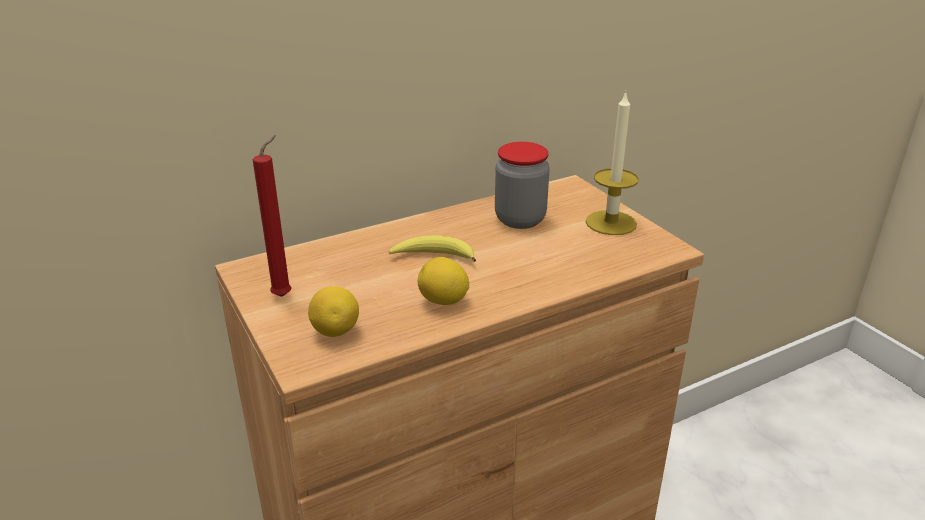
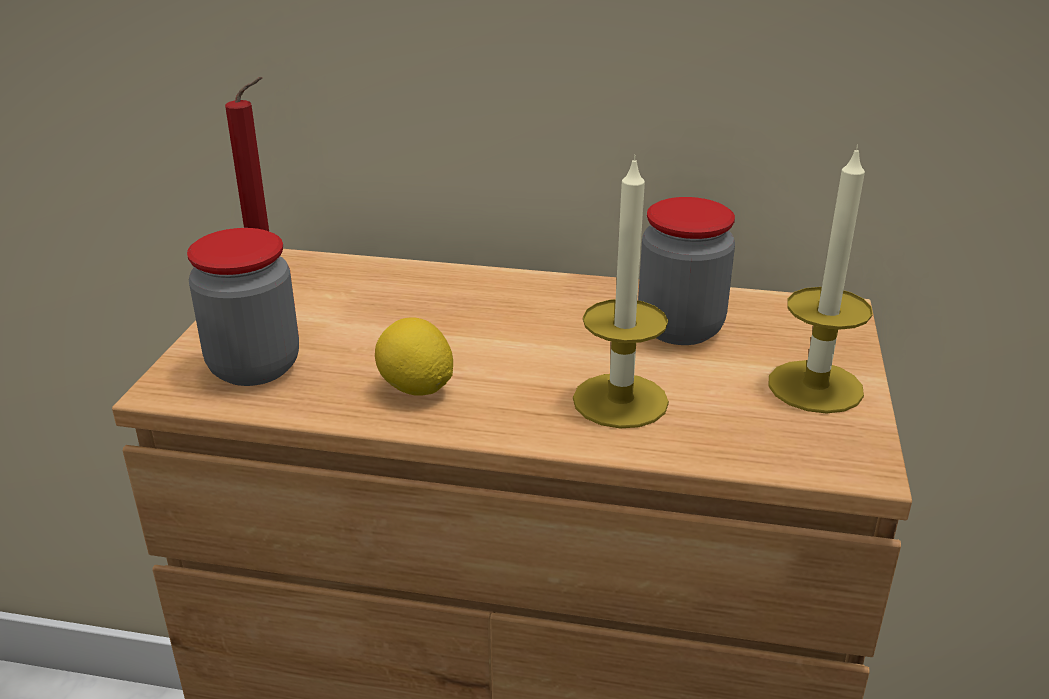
camera: 40 degrees right, 0 degrees up
lemon [308,287,359,337] -> jar [187,228,299,386]
banana [389,235,476,262] -> none
none -> candle [573,155,669,428]

